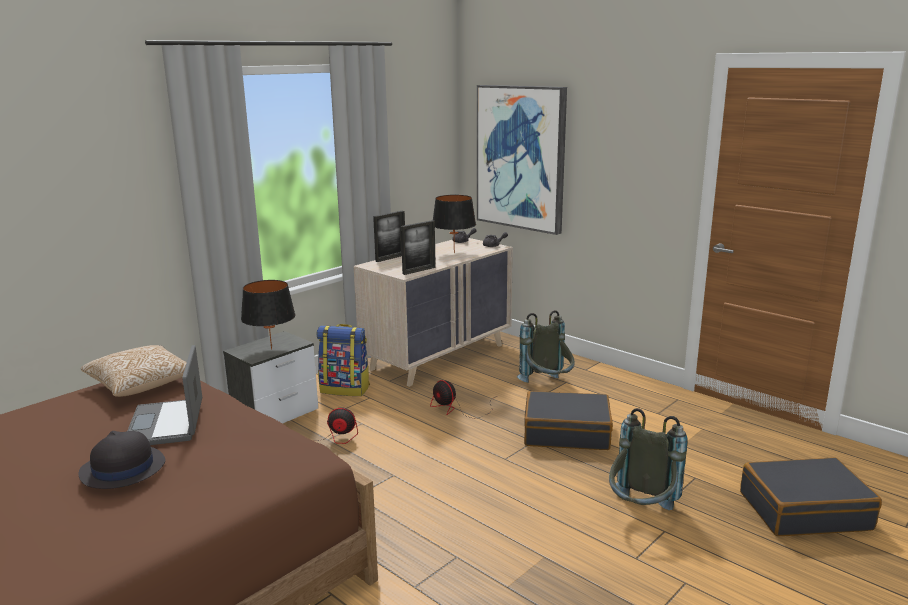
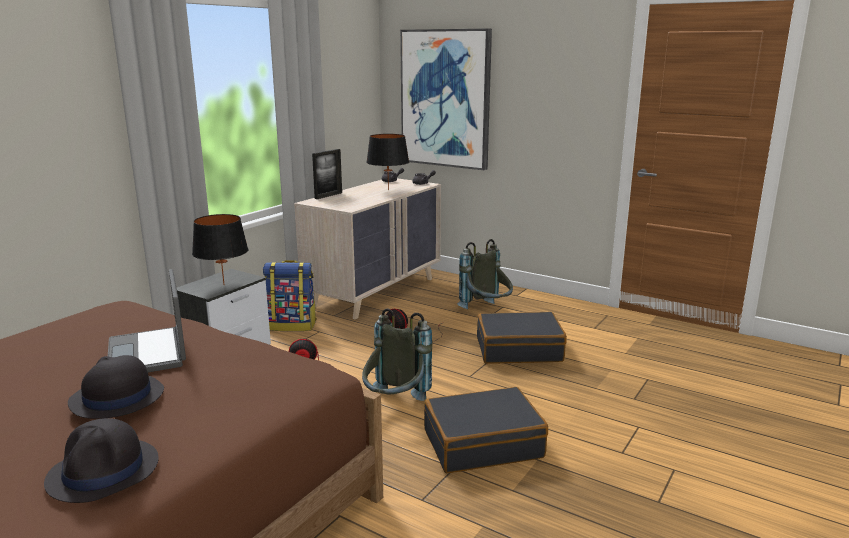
camera: 10 degrees left, 0 degrees up
pillow [81,345,187,397] -> none
picture frame [401,220,436,275] -> none
grey backpack [609,408,688,510] -> grey backpack moved to [362,308,433,401]
black suitcase [740,457,882,536] -> black suitcase moved to [424,387,548,473]
none -> black hat [44,418,159,503]

